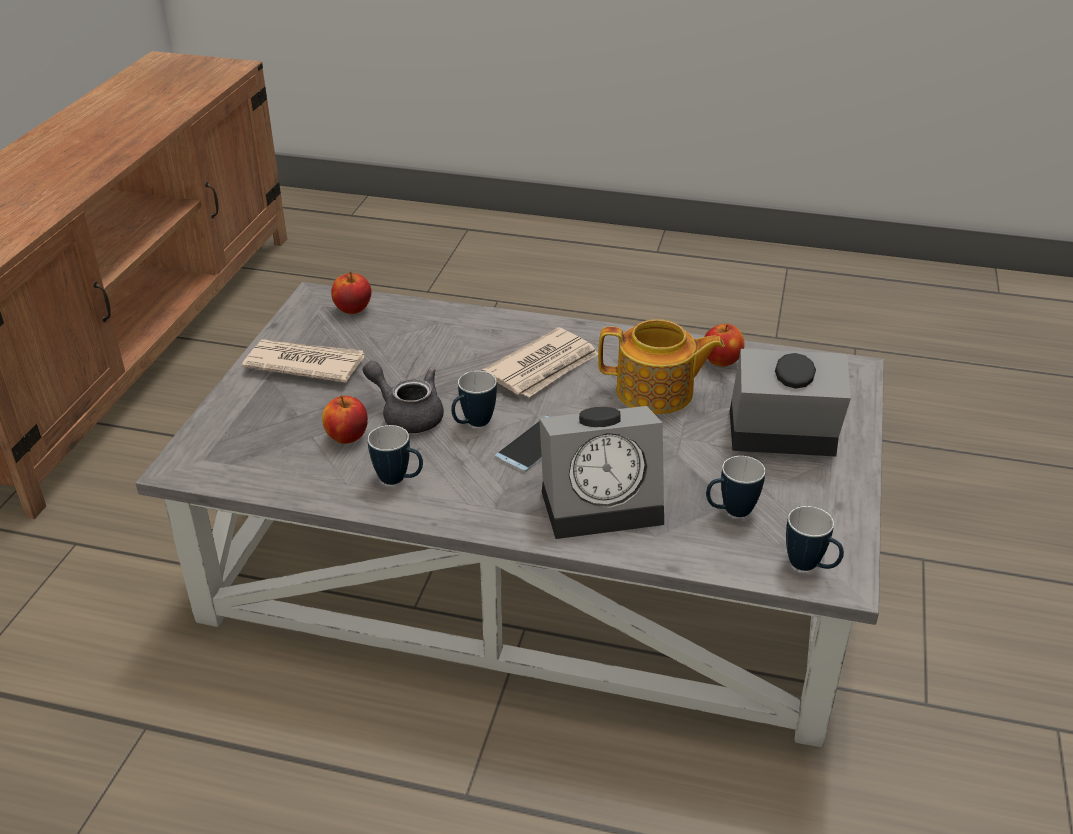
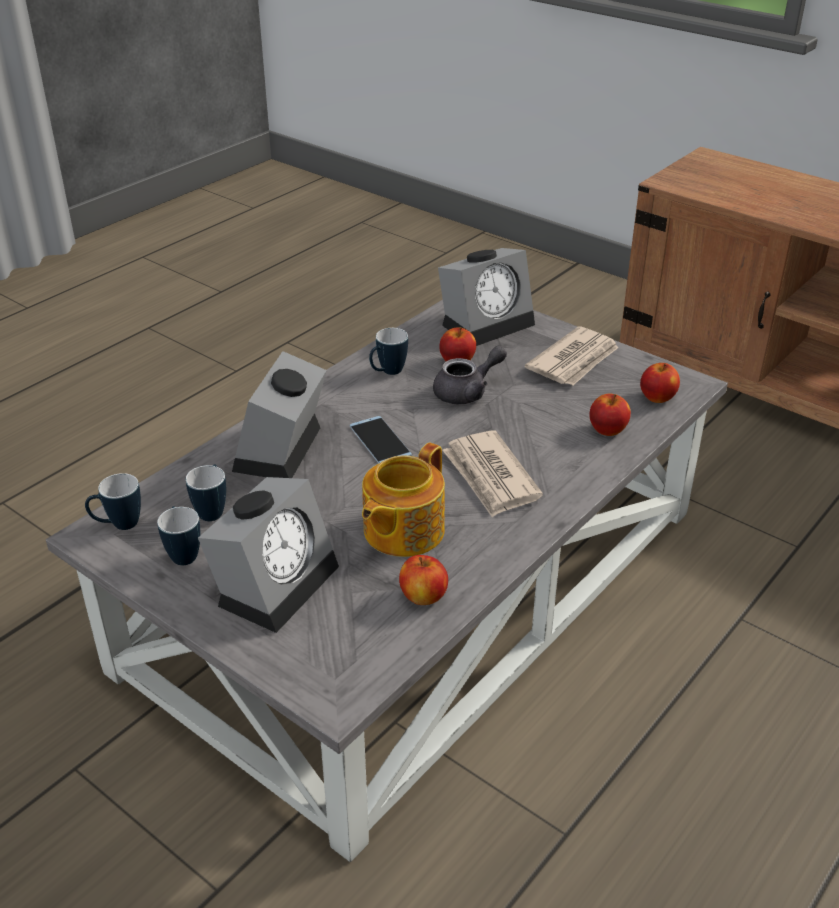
camera: 115 degrees right, 0 degrees up
mug [451,371,497,427] -> mug moved to [157,506,200,565]
none -> alarm clock [438,248,535,346]
none -> apple [589,394,631,436]

